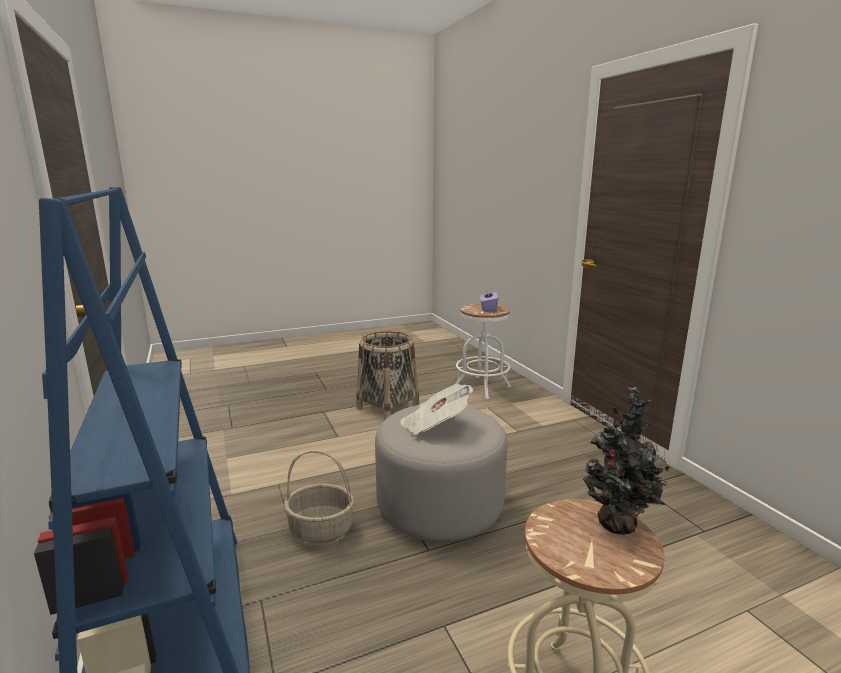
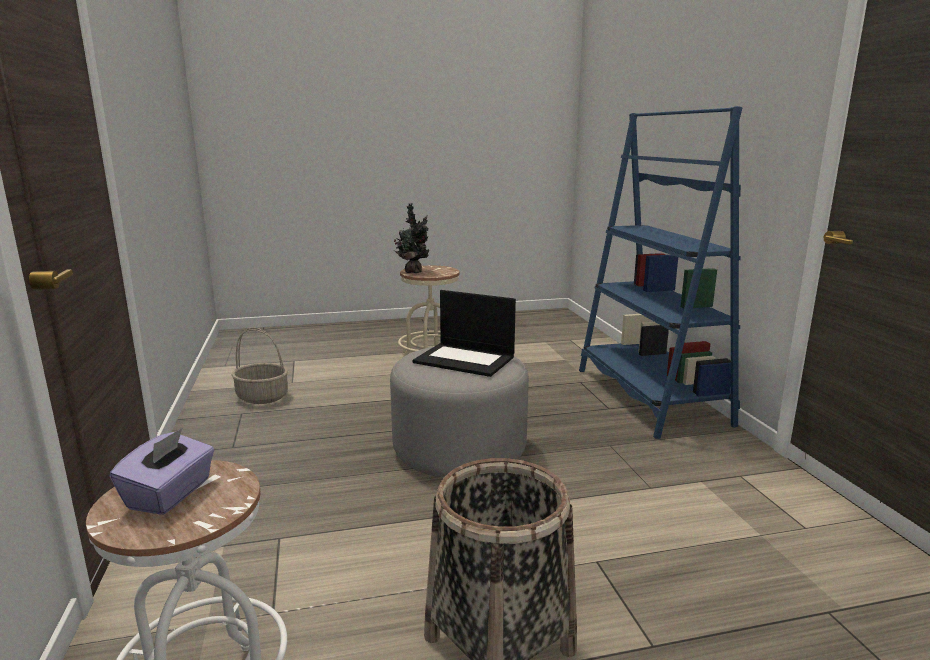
camera: 170 degrees left, 0 degrees up
basket [284,451,354,543] -> basket moved to [231,327,288,404]
newspaper [400,384,473,435] -> laptop [413,290,516,377]

